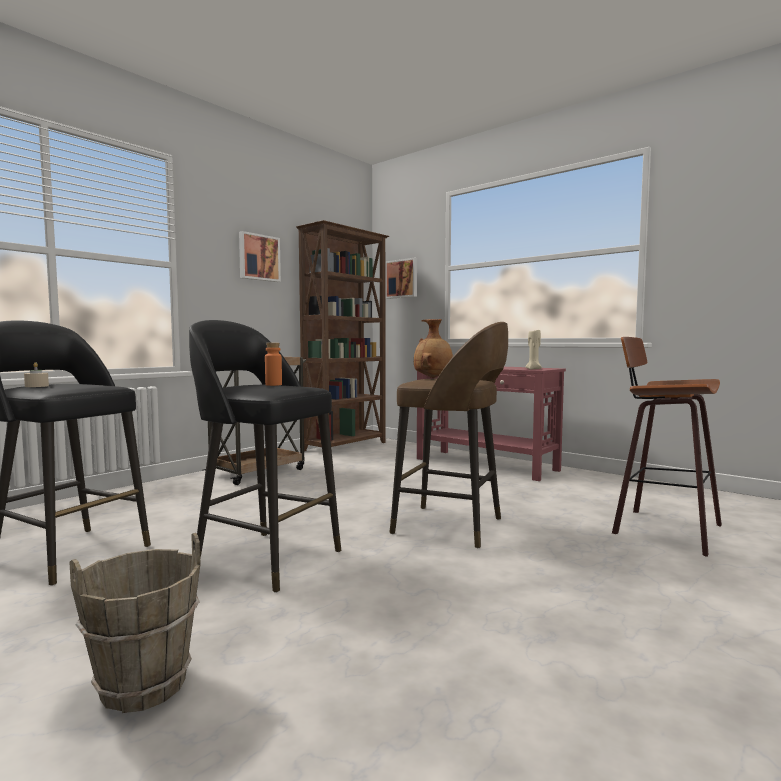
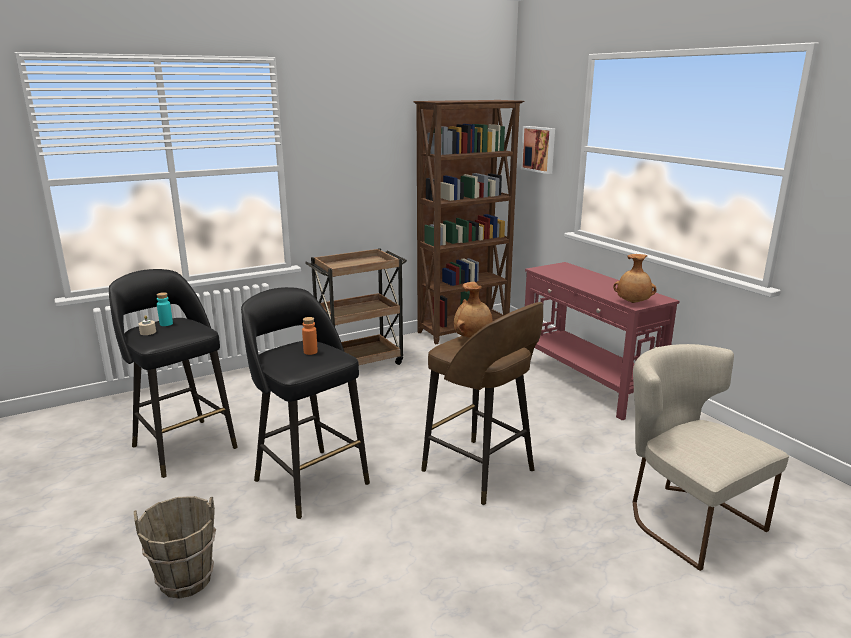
camera: 20 degrees right, 15 degrees up
picture [239,231,281,282] -> none
beige candle [525,329,542,370] -> brown vase [613,254,657,303]
stool [612,337,722,557] -> beige chair [633,344,789,571]
none -> turquoise bottle [157,292,173,326]

